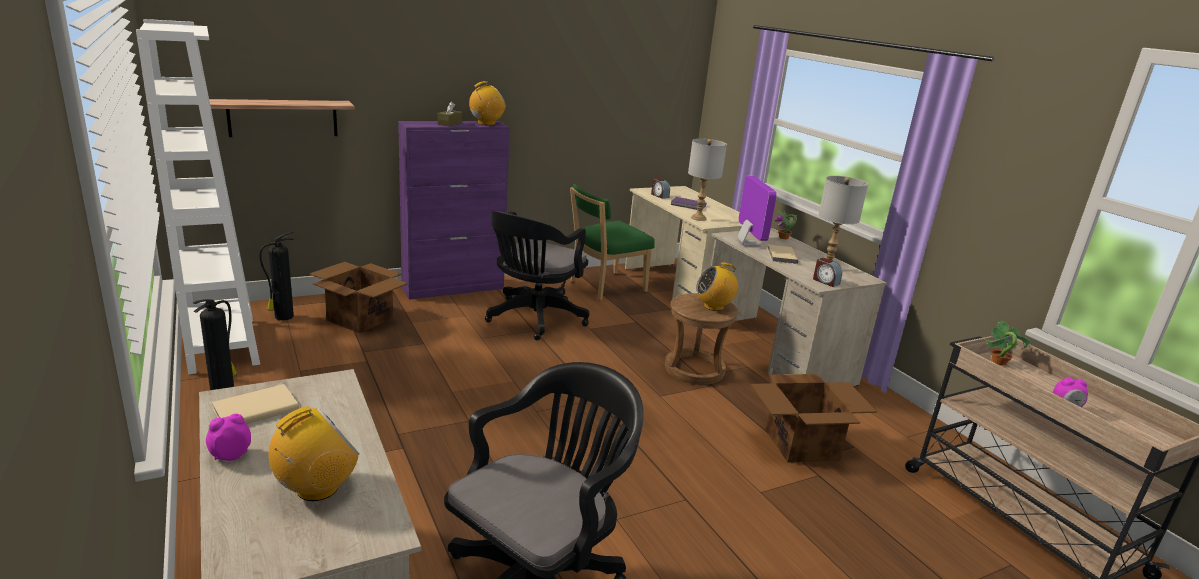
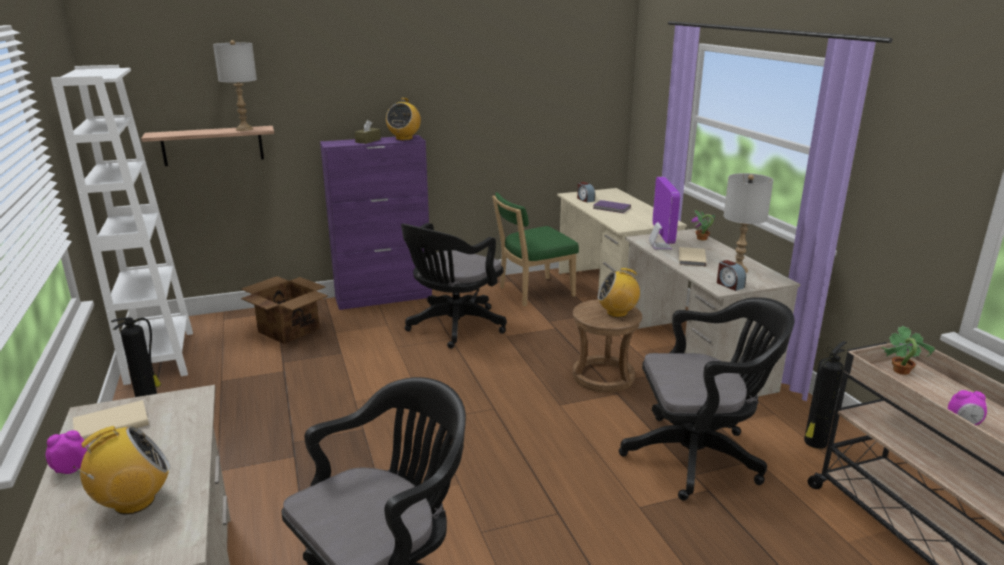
camera: 10 degrees right, 0 degrees up
fire extinguisher [259,232,294,321] -> fire extinguisher moved to [804,341,847,449]
radio [469,81,506,125] -> radio turned 135 degrees clockwise [386,98,421,140]
grey table lamp [688,139,727,221] -> grey table lamp moved to [213,40,257,131]
cardboard box [751,374,877,463] -> black office chair [619,298,794,501]

